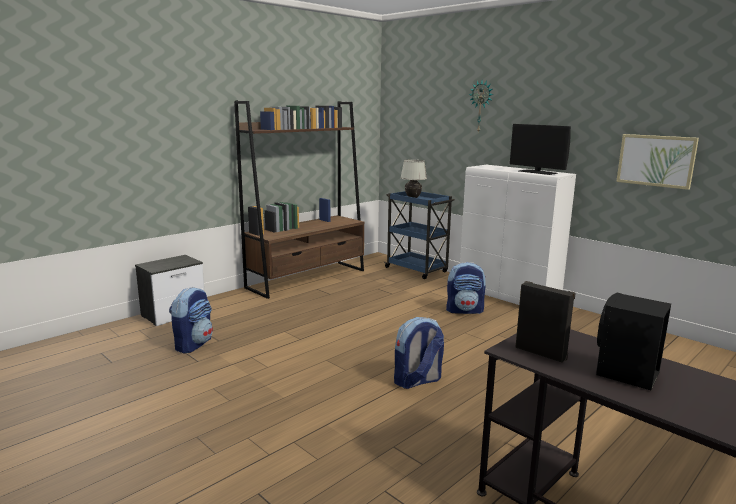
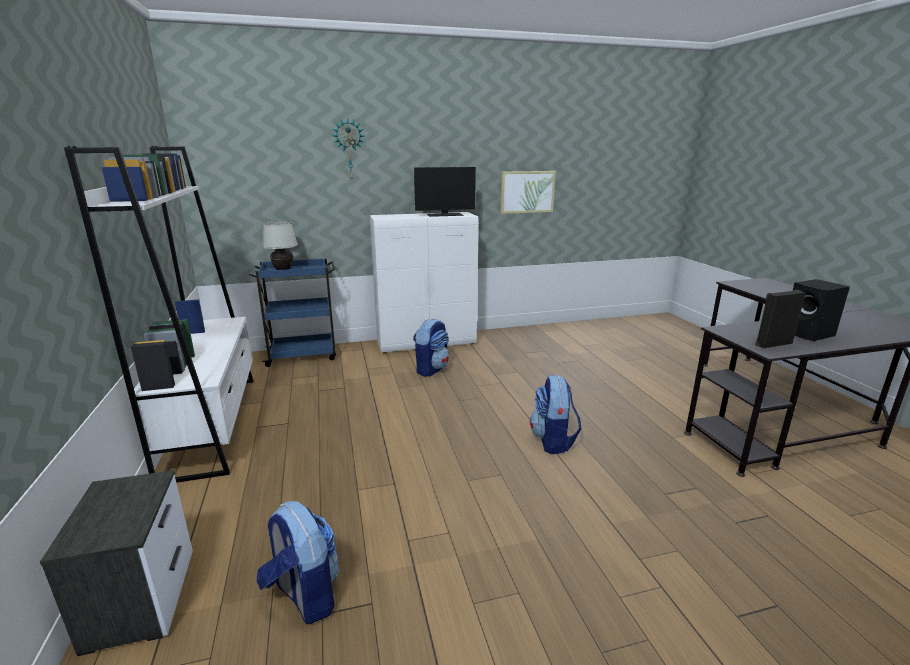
camera: 60 degrees left, 5 degrees up
brown bookcase [234,100,364,299] -> white bookcase [64,146,254,483]

